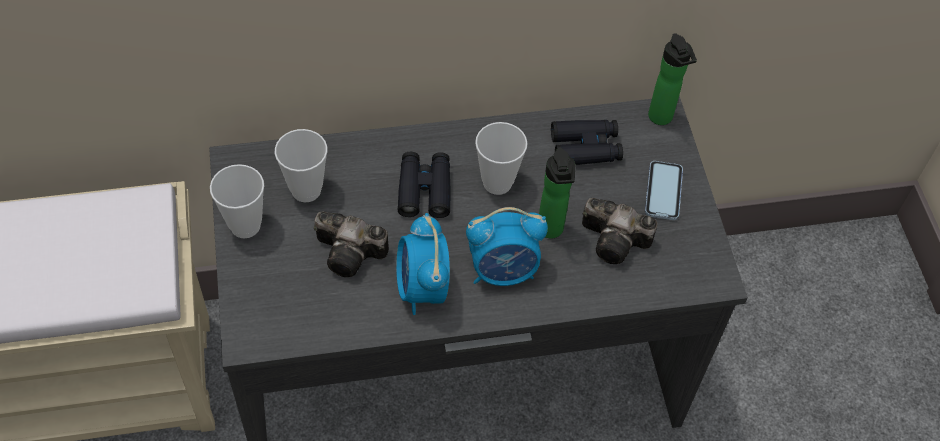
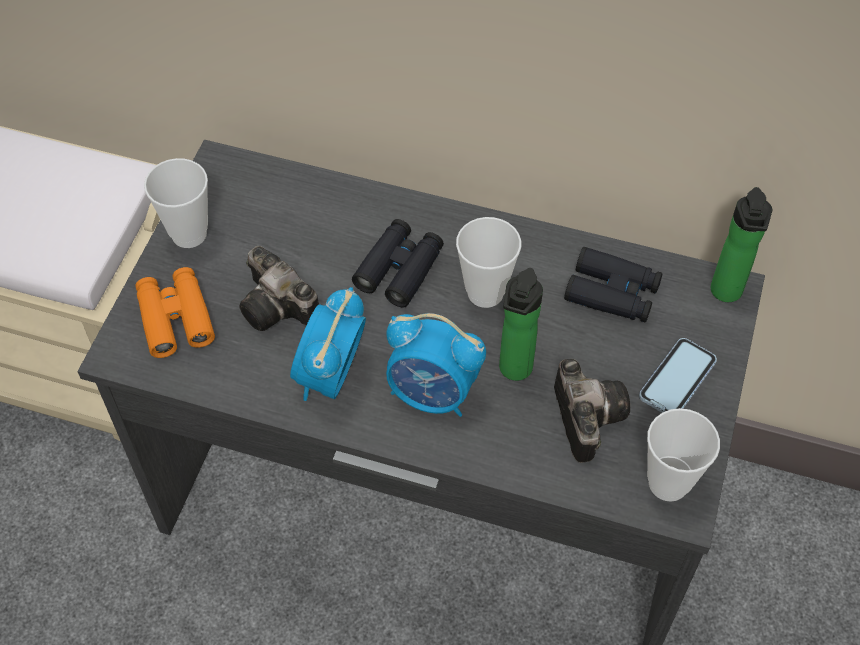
camera: 30 degrees right, 0 degrees up
cup [275,129,327,202] -> cup moved to [647,408,720,502]
camera [582,198,658,264] -> camera turned 150 degrees counterclockwise [554,359,630,463]
none -> orange binoculars [136,267,215,358]

